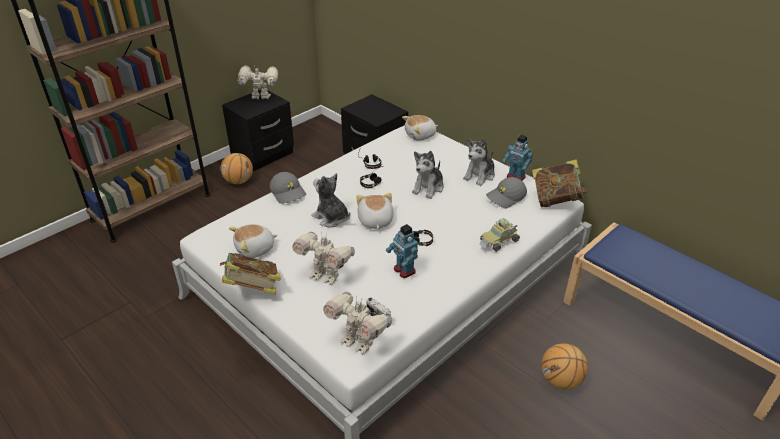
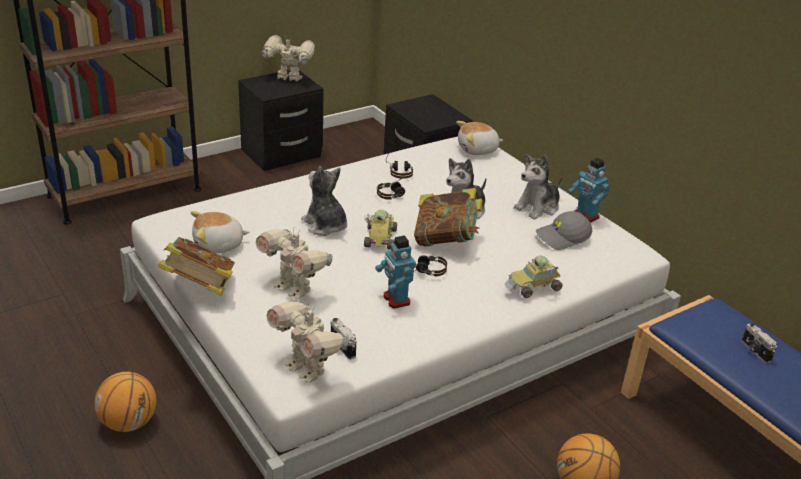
camera: 10 degrees right, 5 degrees down
basketball [221,153,253,184] -> basketball moved to [94,372,156,432]
grey cap [270,172,306,204] -> none
plush toy [356,193,394,230] -> toy car [364,210,397,250]
book [532,159,588,207] -> book moved to [414,188,483,246]
none -> camera [742,323,777,363]

